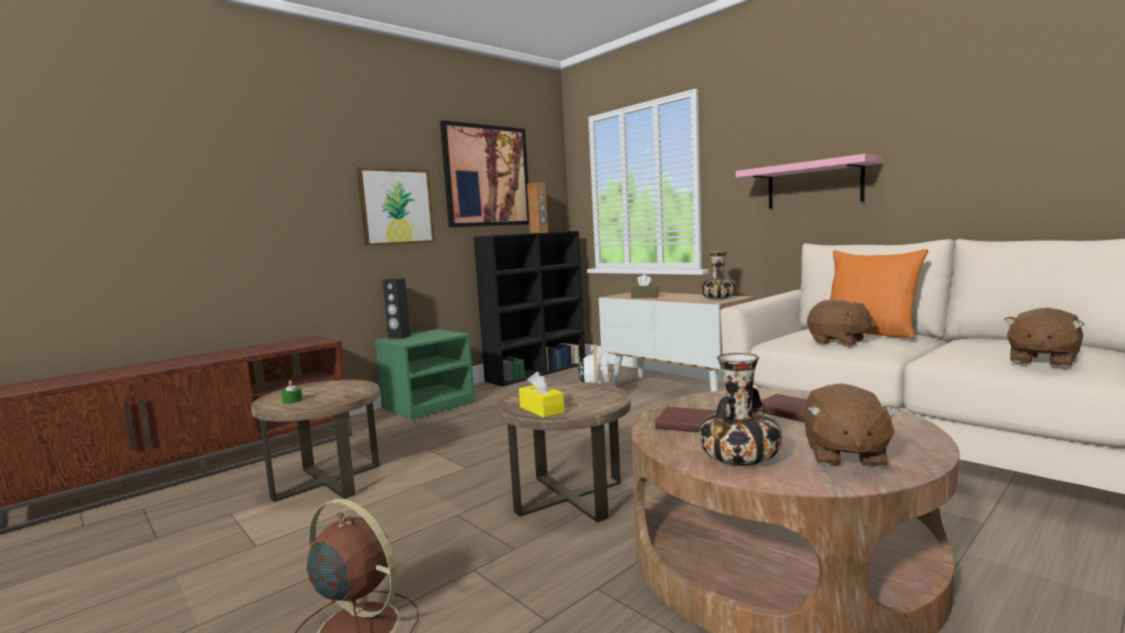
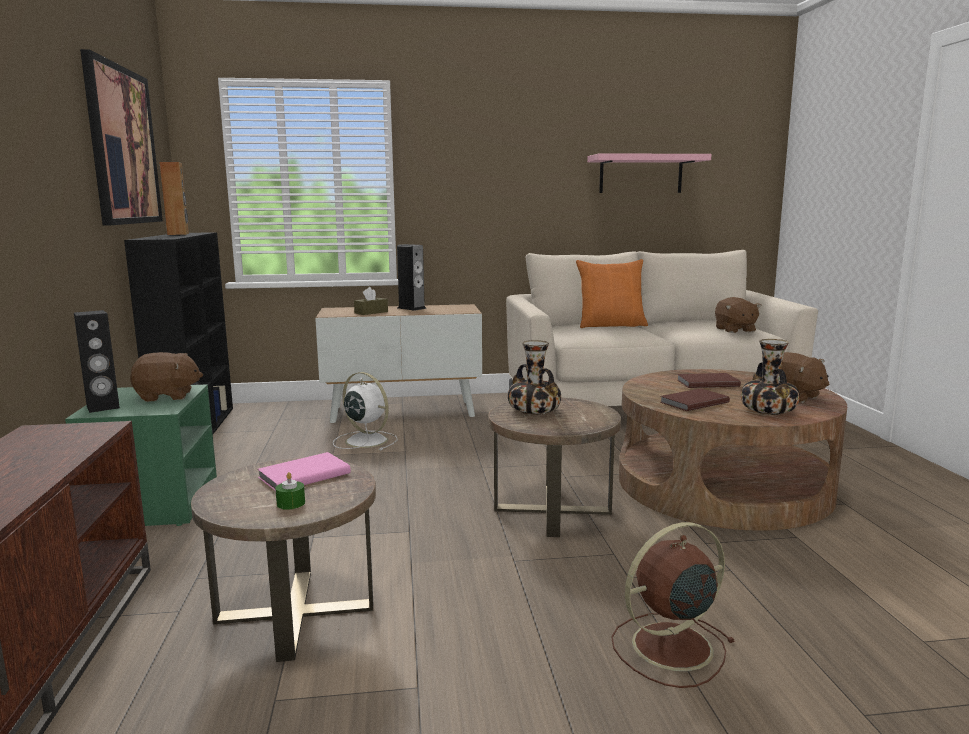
camera: 55 degrees left, 5 degrees up
picture [357,167,435,246] -> none
yellow tissue box [519,371,565,418] -> none
vase [700,251,737,299] -> vase moved to [508,340,561,415]
pink shelf [736,154,882,209] -> pink shelf moved to [587,153,712,193]
brown plush toy [807,300,876,346] -> brown plush toy moved to [130,352,203,402]
none -> pink book [258,452,351,491]
none -> speaker [397,244,426,311]

